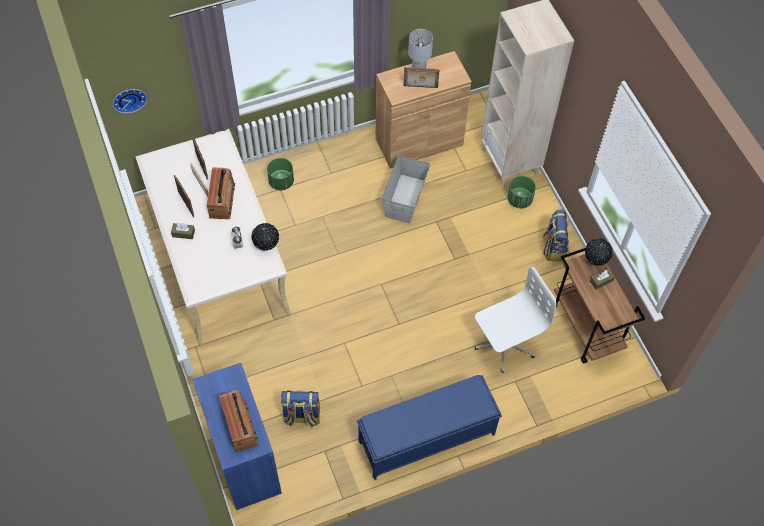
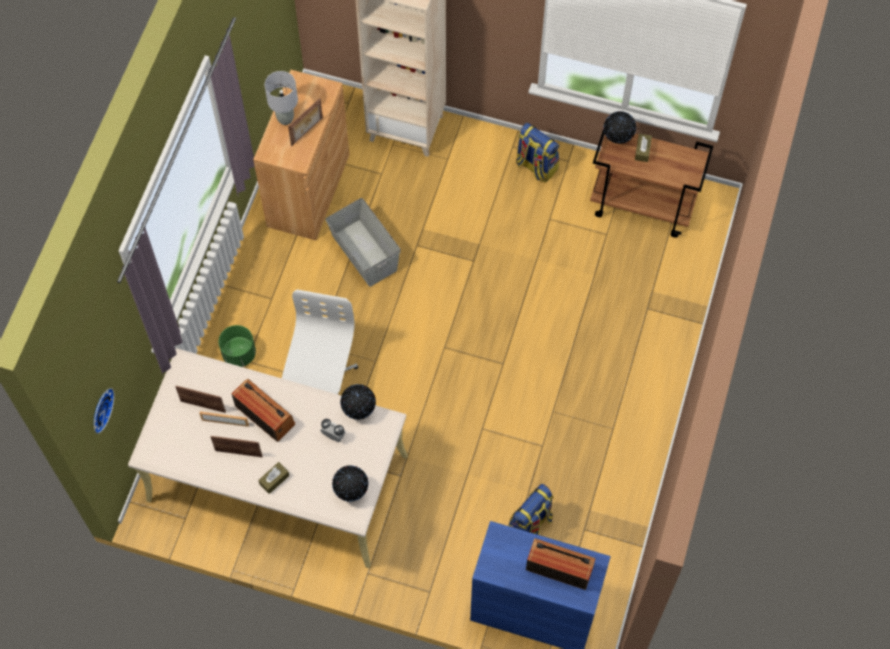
camera: 50 degrees left, 5 degrees up
blue bench [357,375,502,480] -> none
white office chair [475,267,556,373] -> white office chair moved to [282,290,358,395]
green planter [508,176,536,208] -> none
none -> globe [332,465,368,502]

